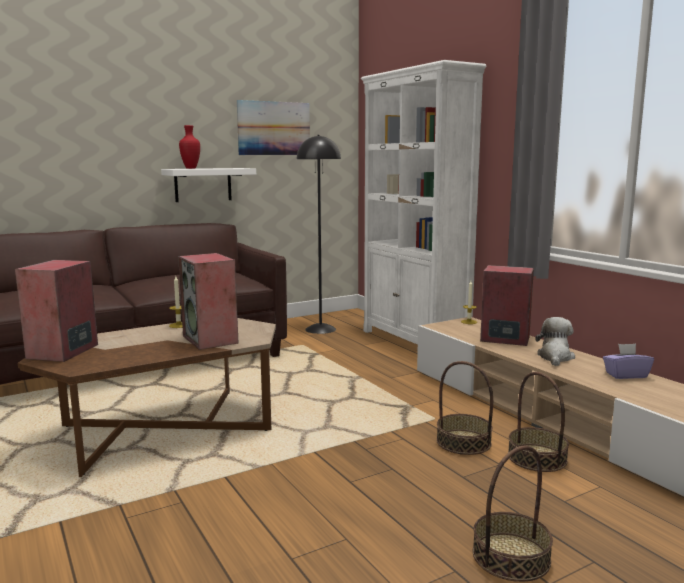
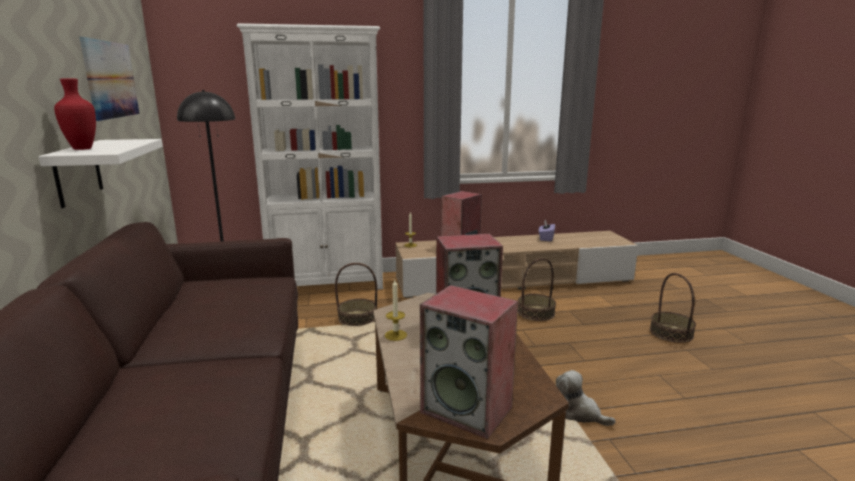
camera: 70 degrees left, 5 degrees up
basket [508,372,569,472] -> basket moved to [335,263,377,326]
plush toy [535,317,575,366] -> plush toy moved to [556,370,616,426]

